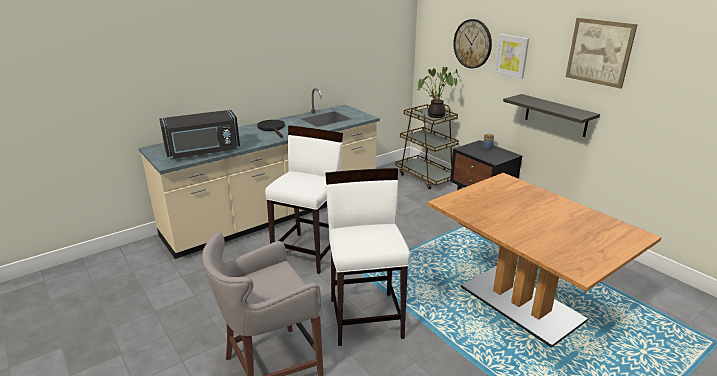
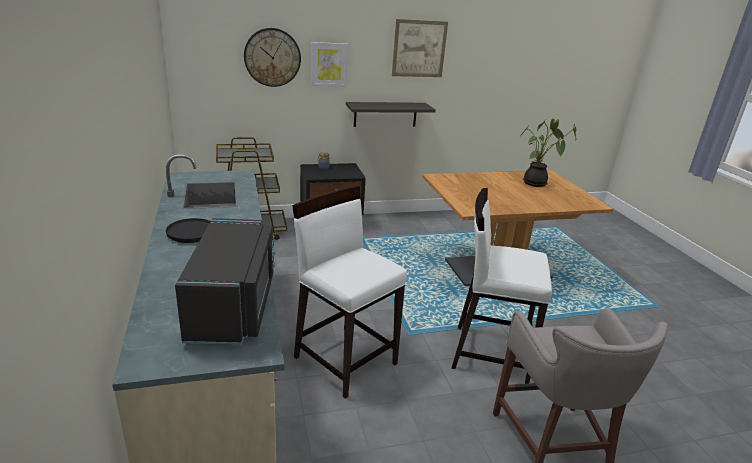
camera: 70 degrees left, 0 degrees up
potted plant [418,67,460,118] -> potted plant moved to [521,119,576,187]

